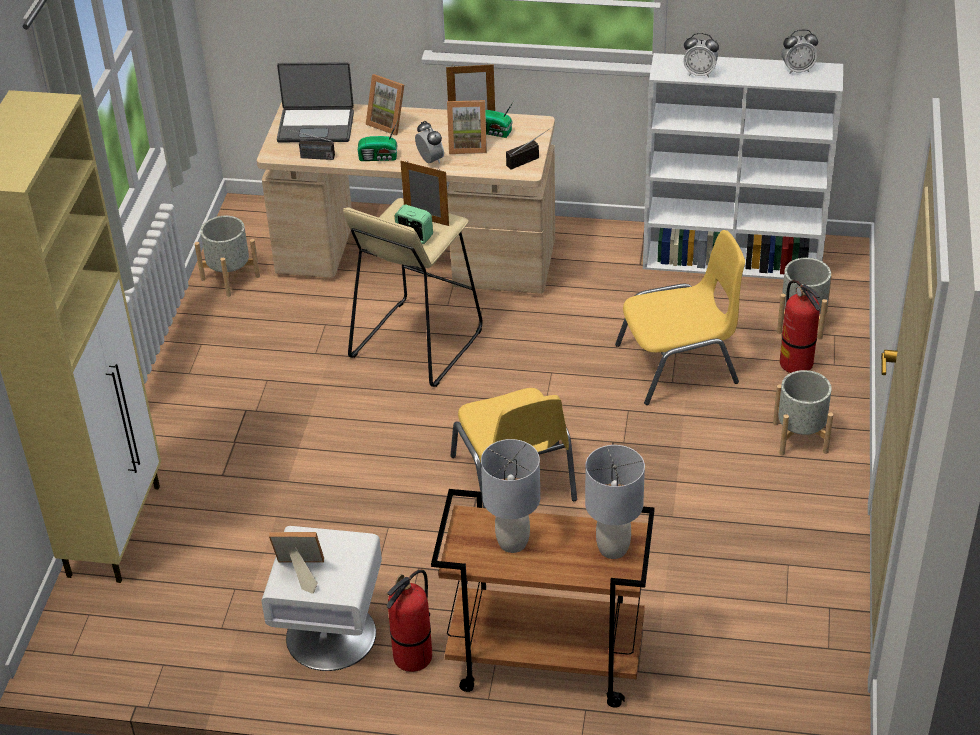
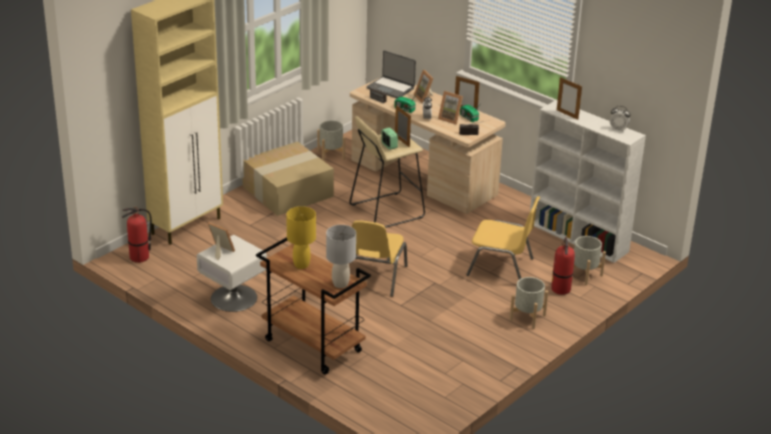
camera: 30 degrees right, 10 degrees down
fire extinguisher [387,570,432,672] -> fire extinguisher moved to [122,207,152,263]
grey table lamp [481,439,540,553] -> yellow table lamp [286,206,316,269]
alarm clock [683,33,719,78] -> picture frame [557,77,582,120]
none -> cardboard box [242,142,334,216]

